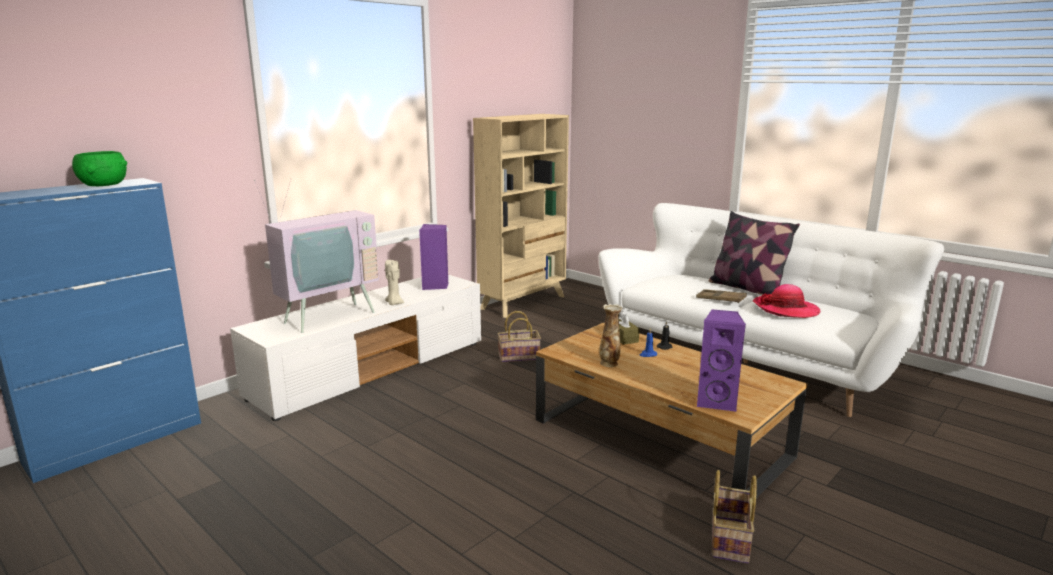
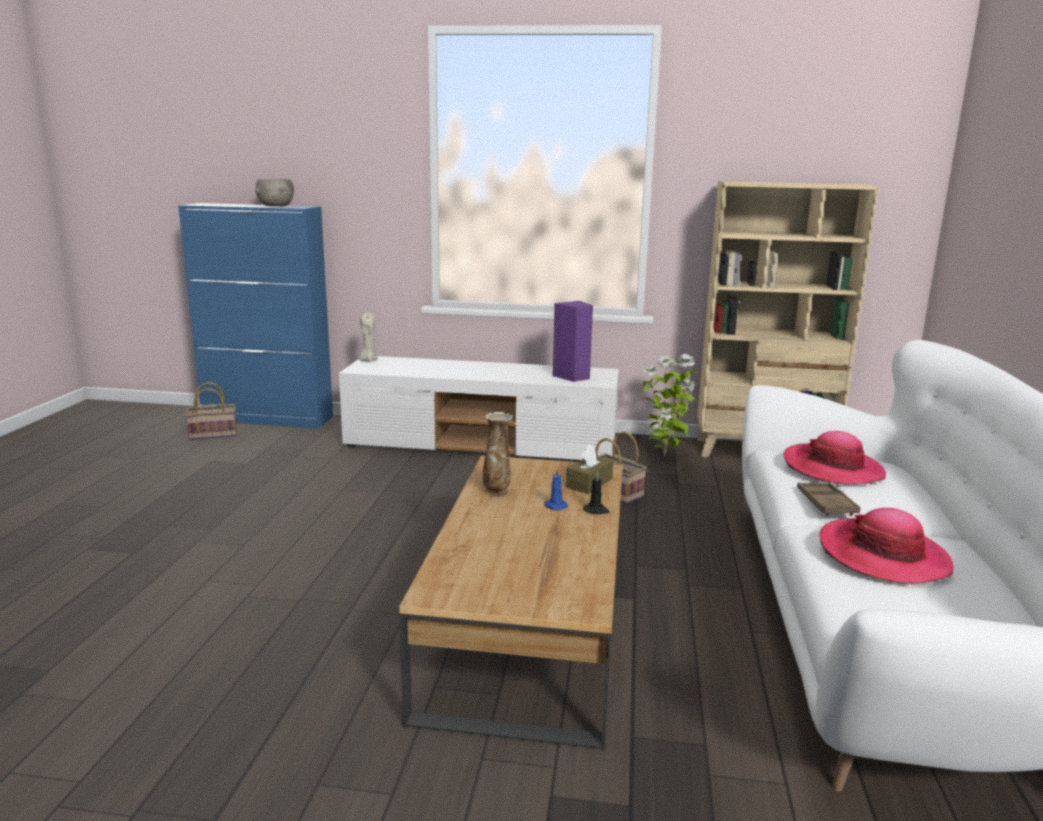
camera: 55 degrees right, 0 degrees up
green bowl [72,151,127,186] -> grey bowl [255,179,294,206]
television [254,178,379,333] -> none
beige candle [385,260,404,305] -> beige candle moved to [360,313,378,362]
purple speaker [696,310,746,412] -> none
pillow [709,211,800,295] -> none
basket [711,470,757,564] -> basket moved to [185,382,237,440]
none -> potted plant [641,354,697,457]
none -> hat [783,431,886,485]

